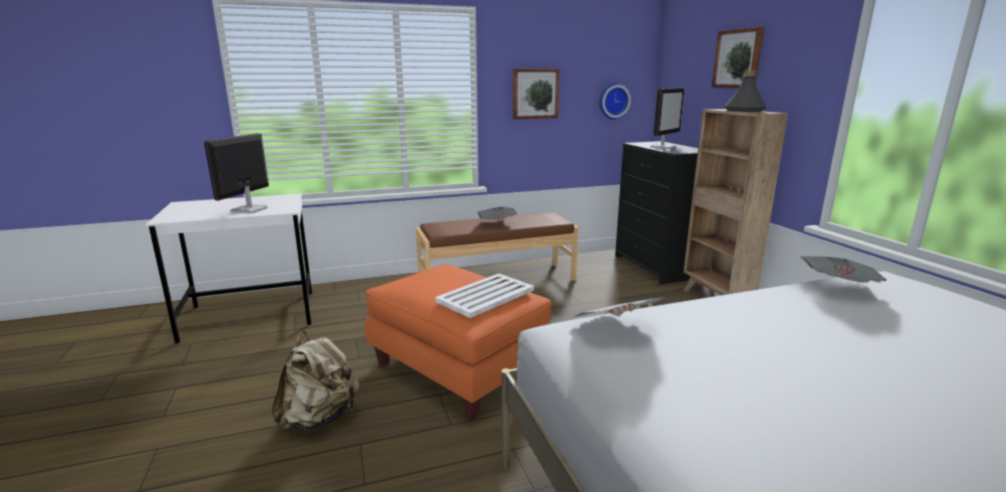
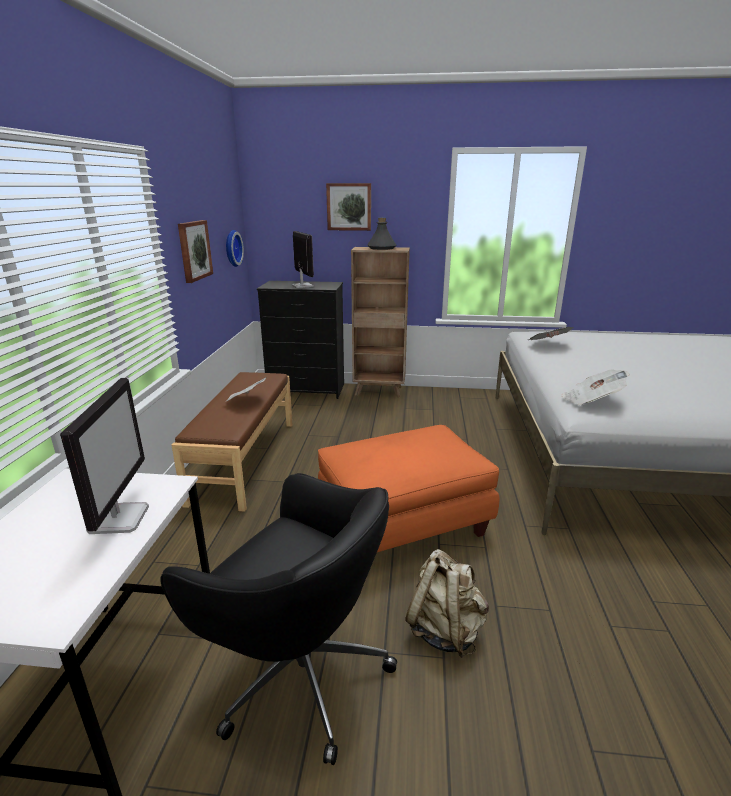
camera: 65 degrees left, 5 degrees up
monitor [204,133,269,214] -> monitor turned 135 degrees counterclockwise [60,378,149,534]
white tray [435,274,534,318] -> none
none -> black office chair [160,473,397,765]

